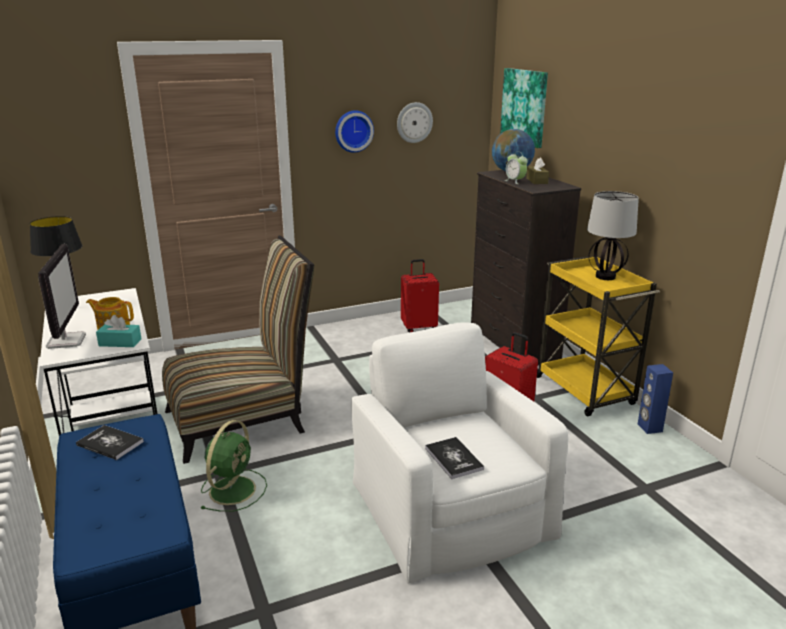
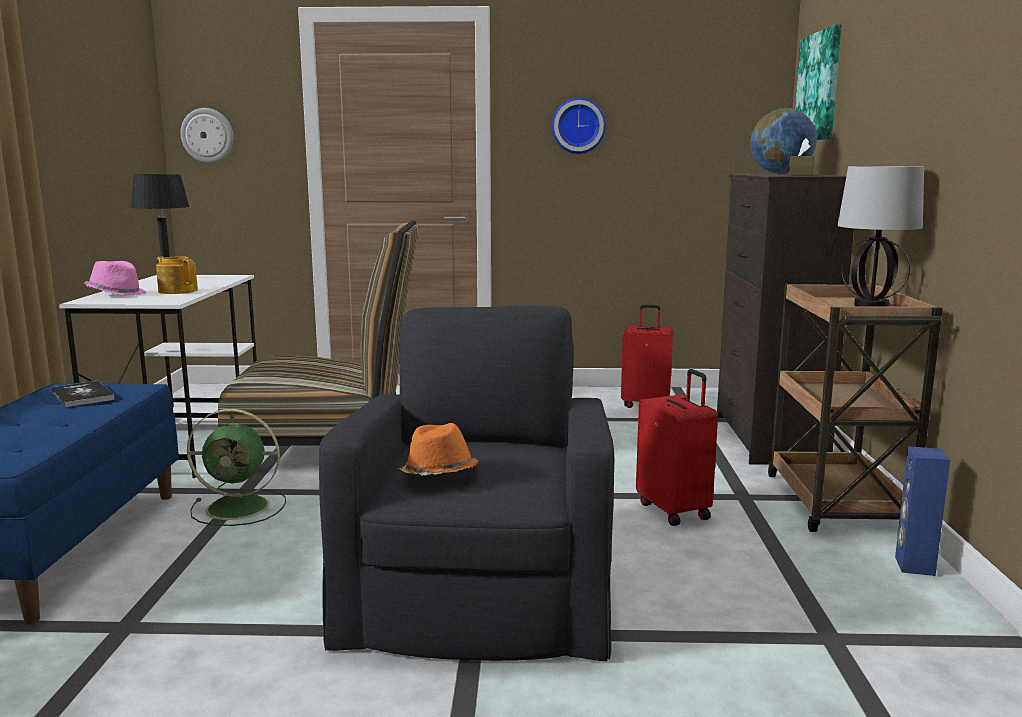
camera: 25 degrees right, 10 degrees down
monitor [38,244,86,349] -> pink hat [84,261,146,295]
turquoise tissue box [96,315,142,347] -> none
green fan [200,420,267,512] -> green fan turned 45 degrees clockwise [187,409,286,526]
white armchair [351,322,568,584] -> black armchair [319,305,615,661]
wall clock [397,102,433,143] -> wall clock moved to [180,108,233,163]
book [425,437,484,479] -> orange hat [399,423,479,476]
alarm clock [504,151,528,184] -> none
yellow cart [537,256,660,416] -> brown cart [768,284,943,532]

